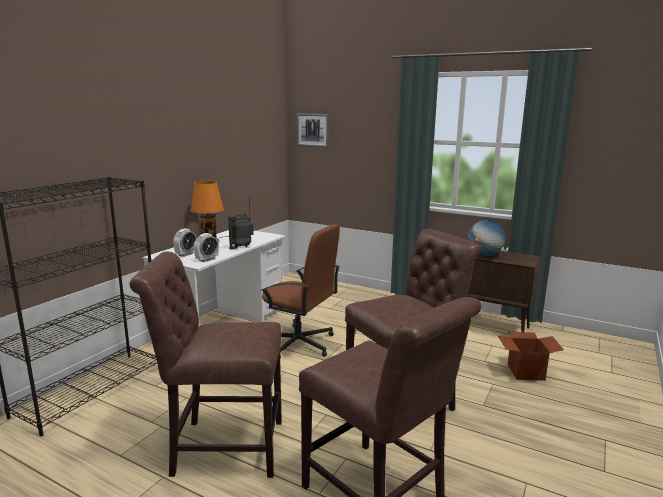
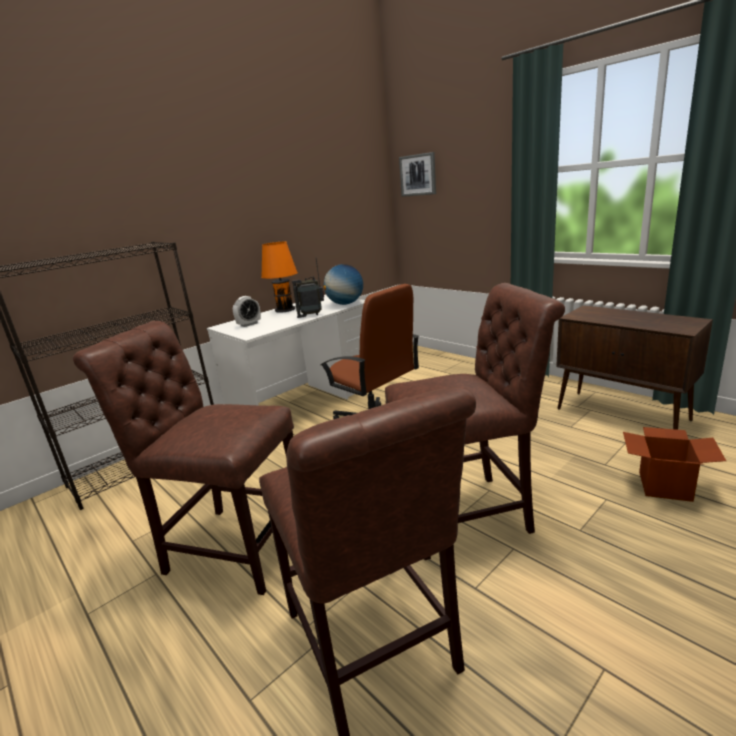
camera: 20 degrees right, 5 degrees up
alarm clock [194,233,219,262] -> none
globe [468,220,505,256] -> globe moved to [324,264,363,305]

